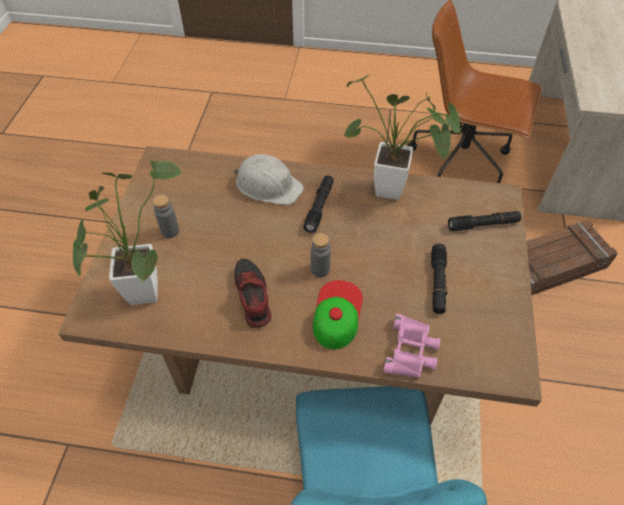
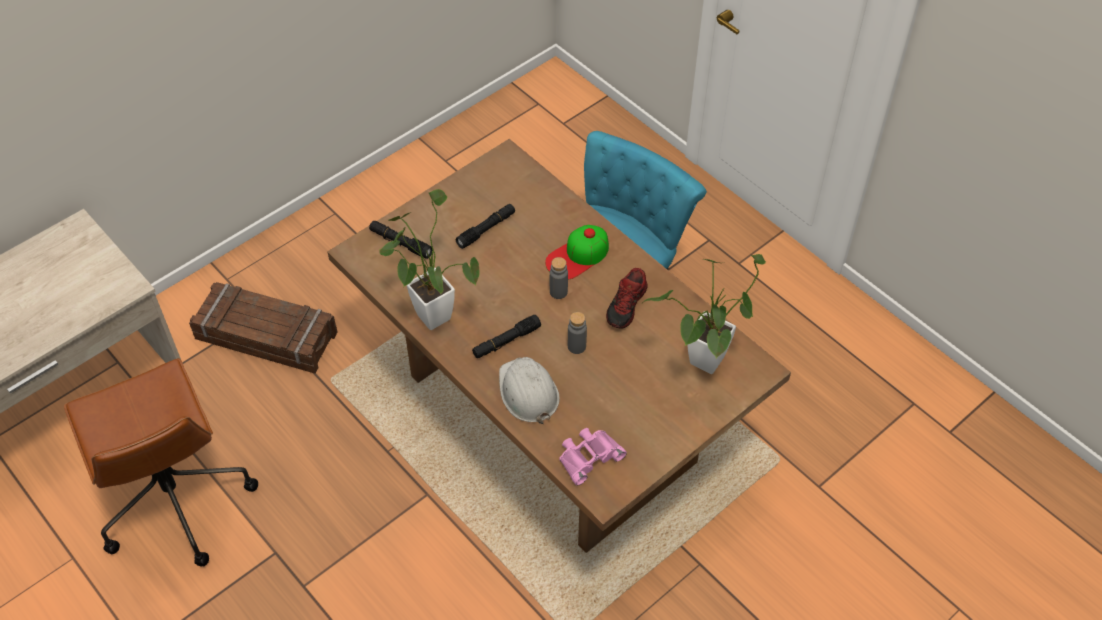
camera: 140 degrees left, 0 degrees up
grey bottle [153,195,179,238] -> grey bottle moved to [568,312,587,354]
pink binoculars [383,314,440,378] -> pink binoculars moved to [559,428,627,485]

